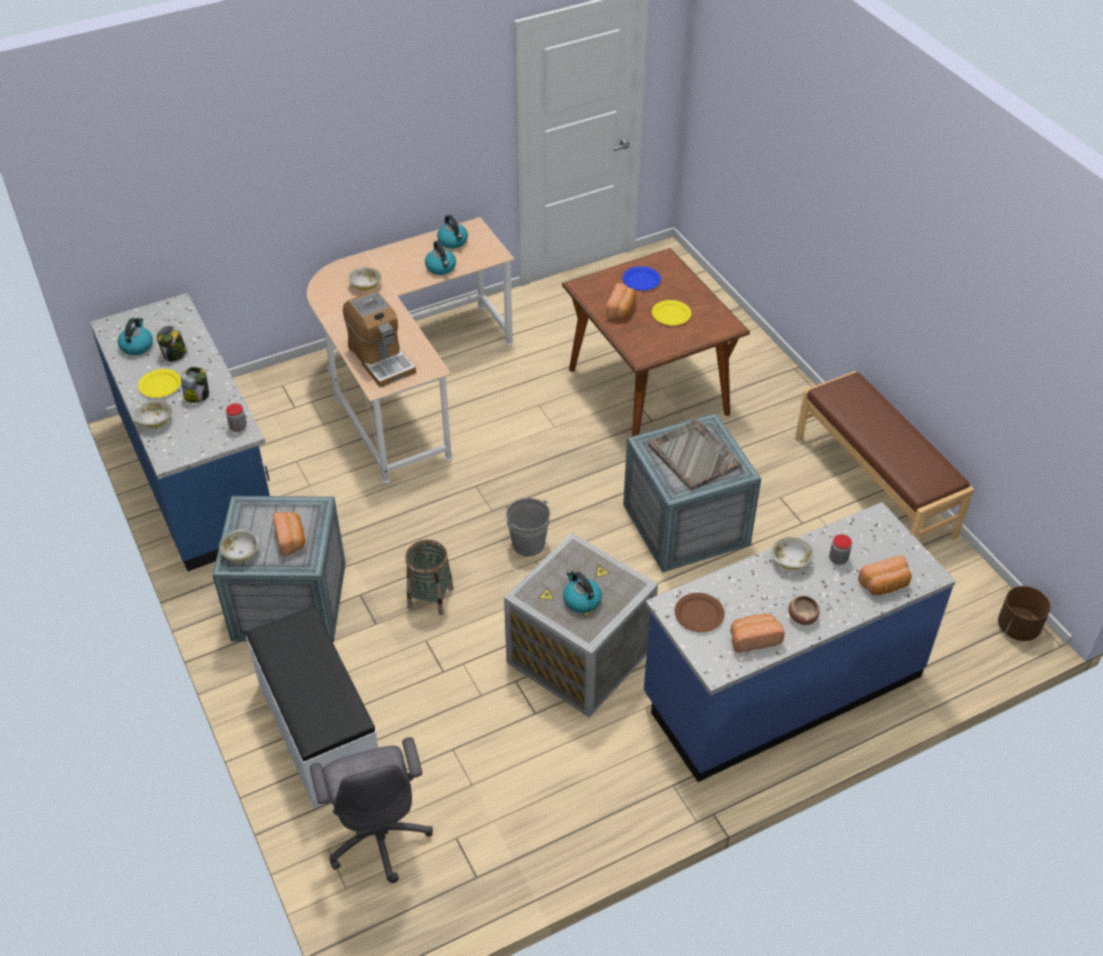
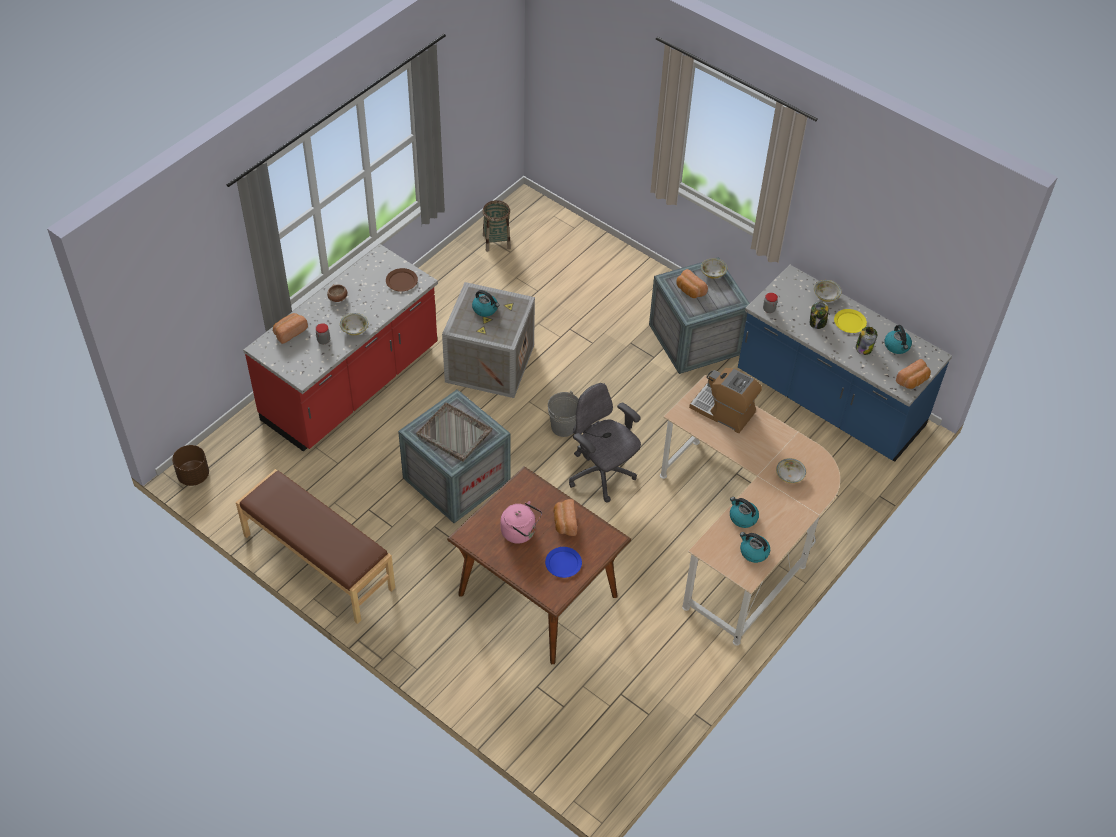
camera: 155 degrees right, 5 degrees up
white bench [246,606,378,809] -> none
grey office chair [310,737,433,883] -> grey office chair moved to [569,383,641,503]
basket [405,540,454,616] -> basket moved to [483,200,511,252]
blue counter [644,502,956,782] -> red counter [243,244,438,452]
yellow plate [652,300,691,325] -> pink kettle [501,501,542,544]
bread [730,614,785,653] -> bread moved to [896,359,931,389]

